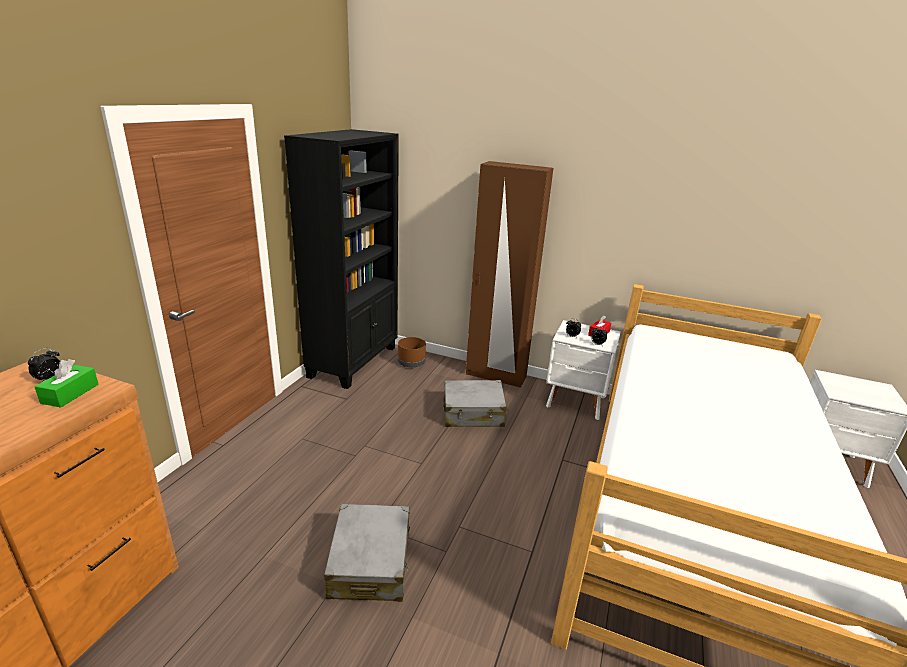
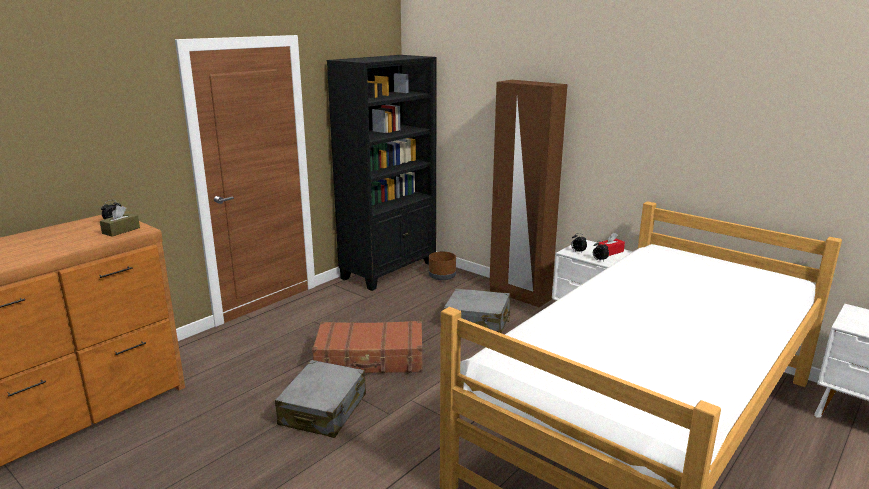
camera: 20 degrees right, 5 degrees down
green tissue box [35,359,98,407] -> brown tissue box [100,205,140,237]
none -> brown suitcase [312,321,422,373]

